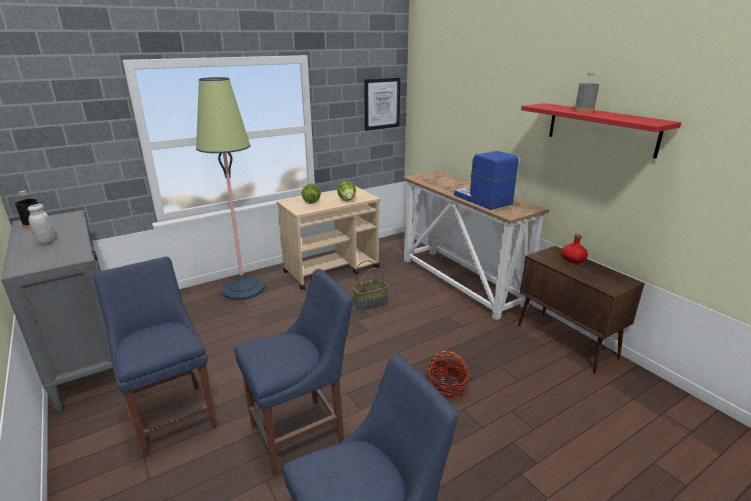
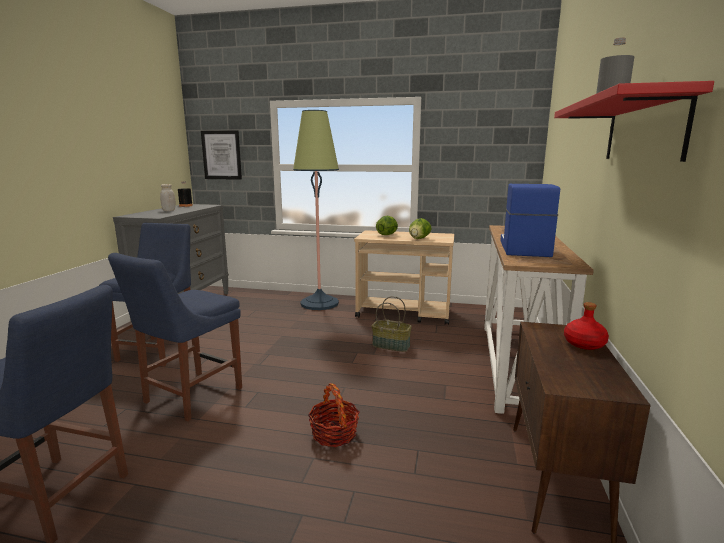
camera: 45 degrees right, 10 degrees down
blue chair [234,269,353,475] -> blue chair turned 105 degrees clockwise [108,253,242,421]
picture [364,77,400,131] -> picture moved to [201,130,242,180]

